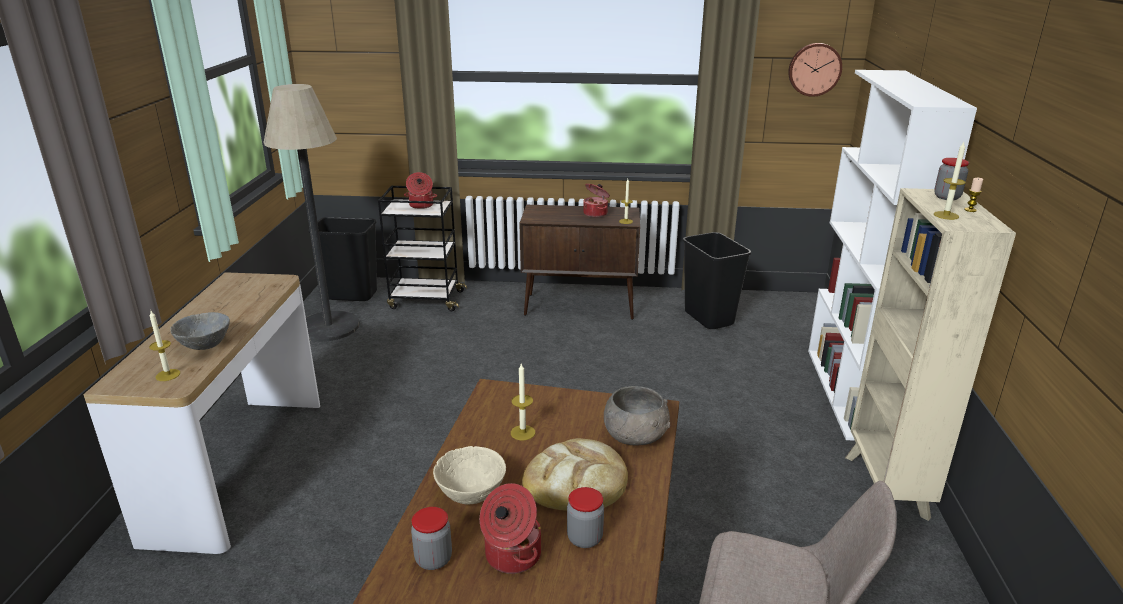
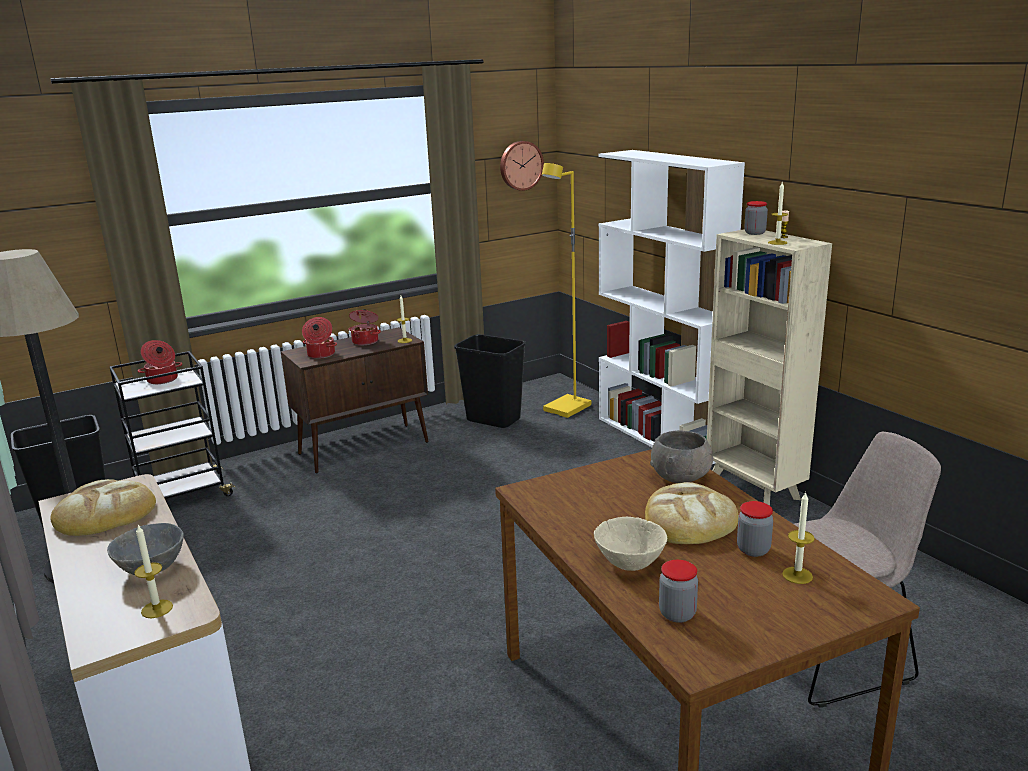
camera: 35 degrees left, 5 degrees down
cooking pot [480,483,541,574] -> cooking pot moved to [302,317,337,359]
candle [511,364,535,440] -> candle moved to [782,492,815,584]
none -> bread [50,479,156,536]
none -> yellow floor lamp [542,163,592,418]

